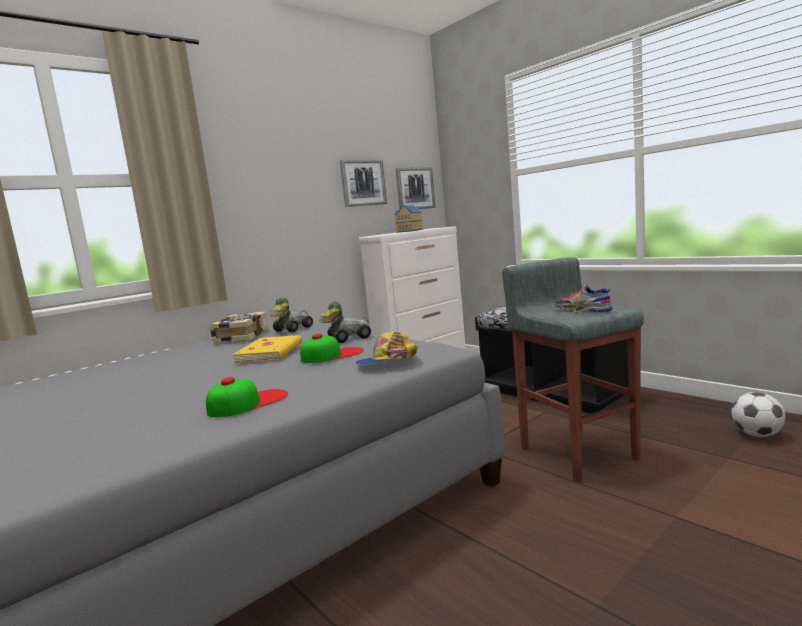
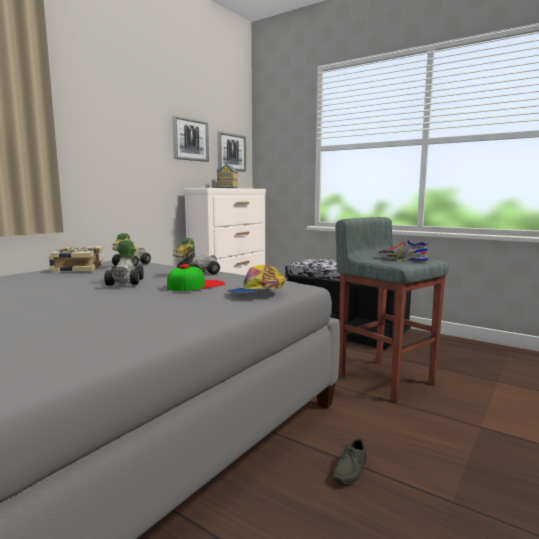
camera: 15 degrees left, 0 degrees up
cap [206,377,288,417] -> none
yellow book [233,335,302,363] -> toy car [104,240,144,286]
football [731,392,786,437] -> none
none -> grey shoe [333,435,367,484]

